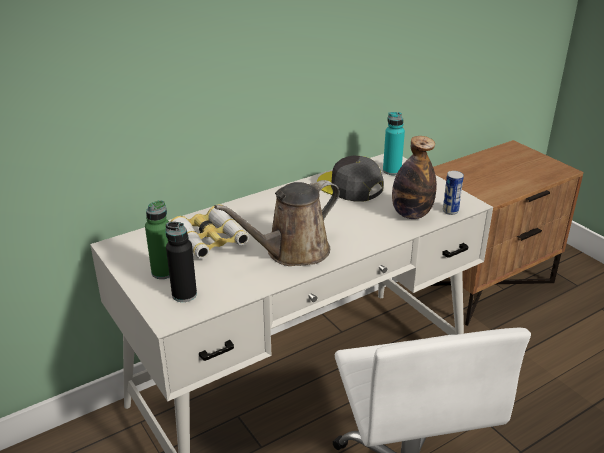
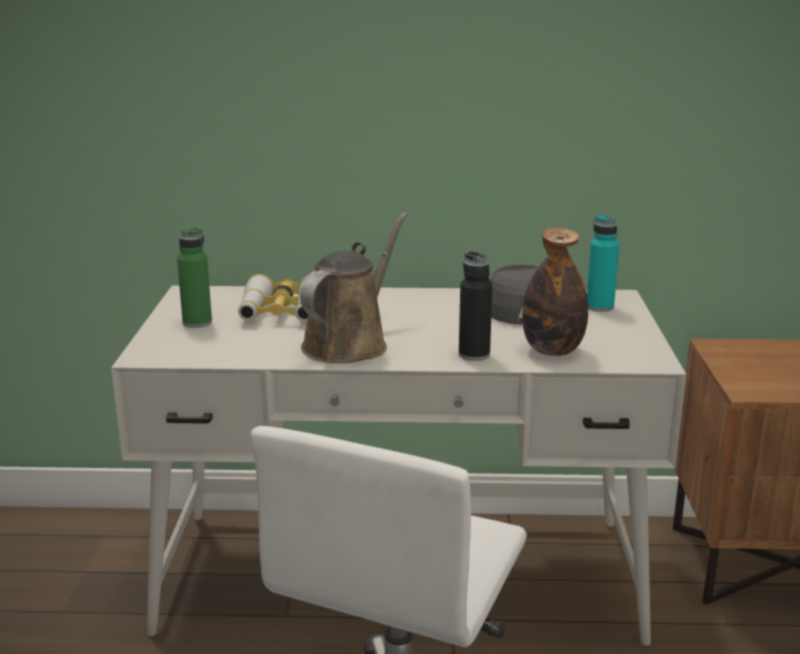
camera: 35 degrees right, 10 degrees down
black bottle [165,222,197,302] -> black bottle moved to [459,251,493,361]
brown watering can [214,180,340,266] -> brown watering can turned 120 degrees clockwise [300,213,407,364]
can [443,171,464,215] -> none

